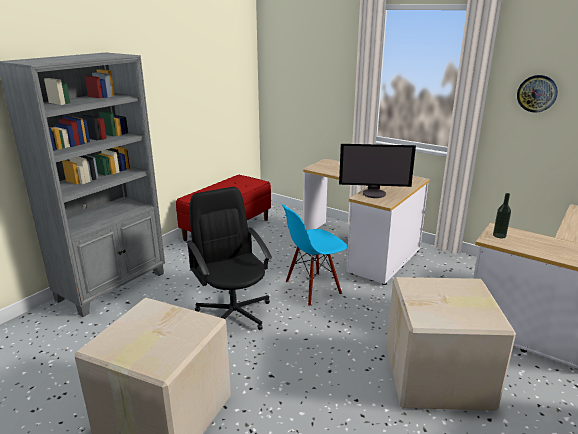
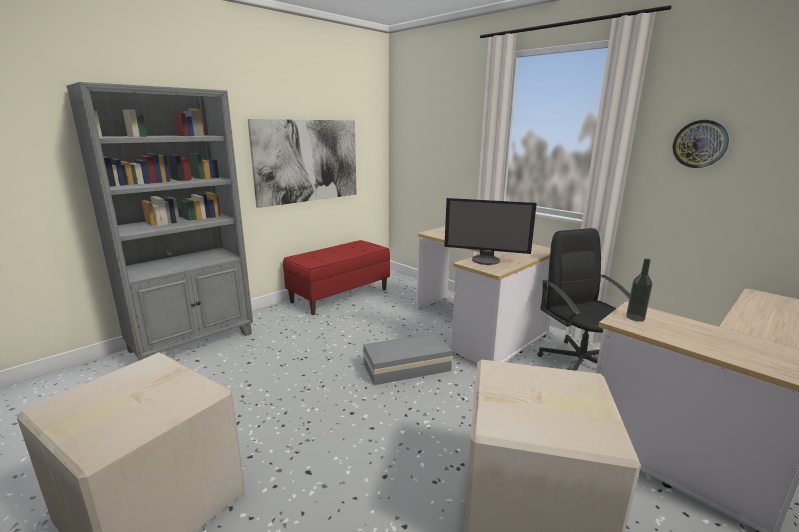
camera: 10 degrees right, 5 degrees down
black office chair [186,187,272,330] -> black office chair moved to [537,228,630,371]
blue chair [282,204,347,306] -> grey storage box [363,333,453,385]
none -> picture [248,119,357,208]

